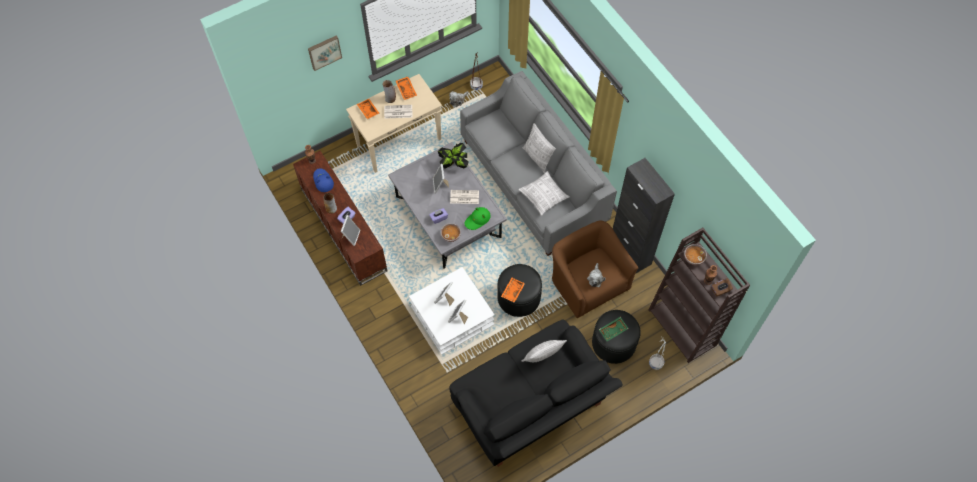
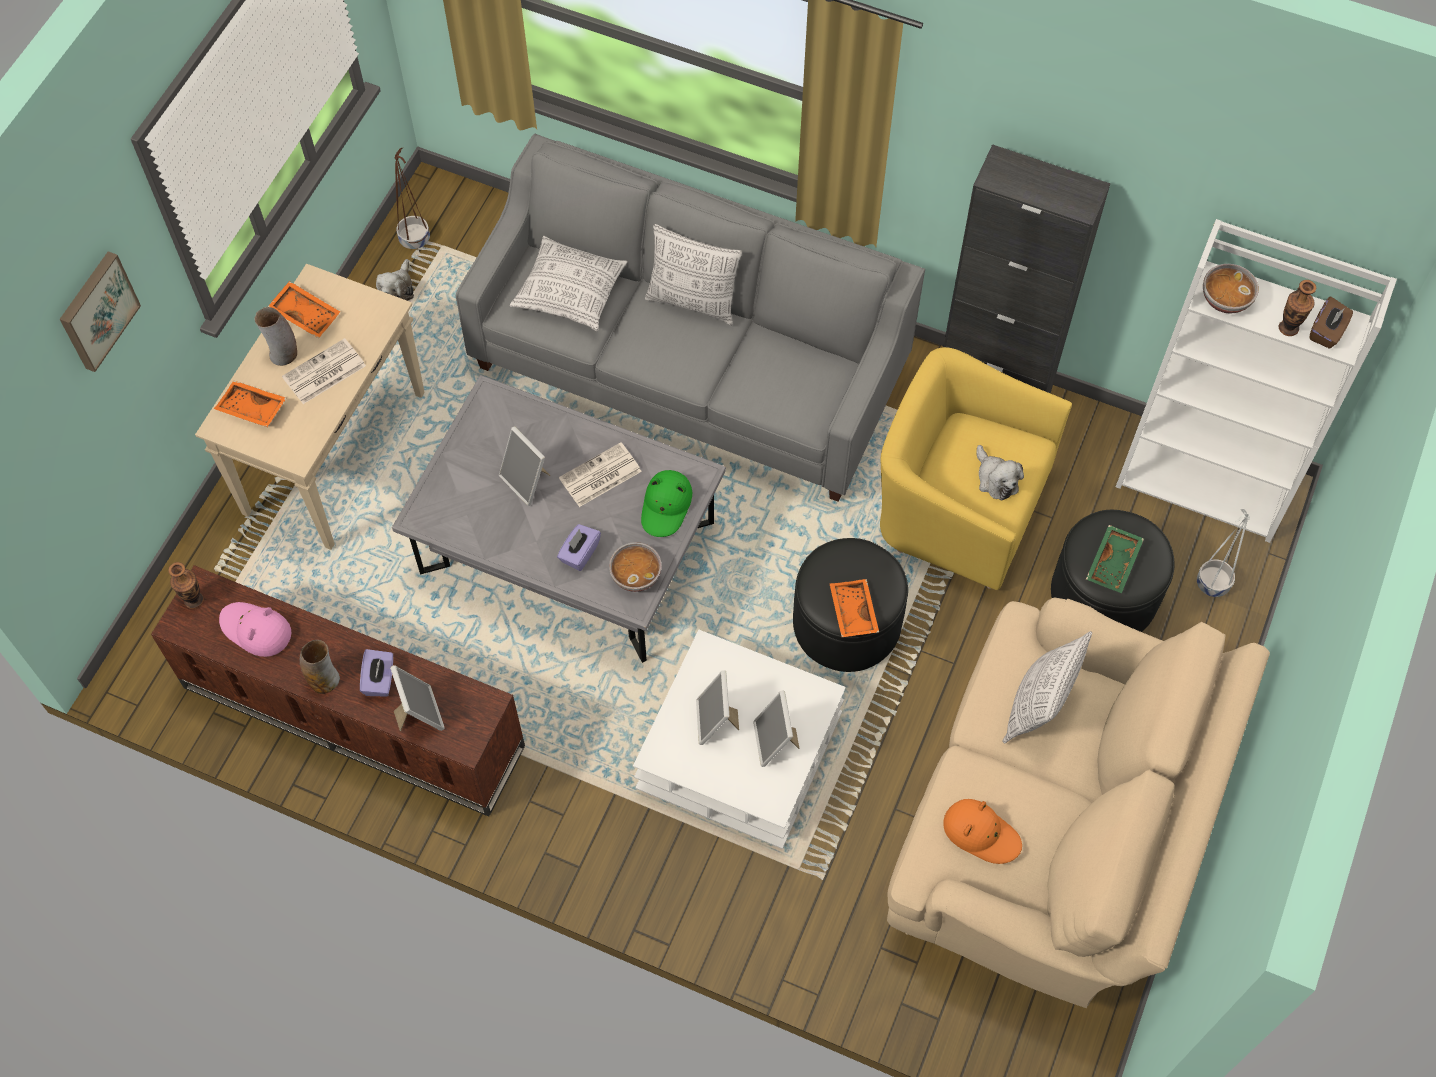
camera: 35 degrees left, 0 degrees up
blue hat [313,168,334,192] -> pink hat [219,602,291,657]
potted plant [438,143,469,168] -> none
black sofa [449,320,623,467] -> beige sofa [887,598,1270,1009]
pillow [518,171,570,216] -> pillow moved to [510,236,628,331]
brown armchair [552,221,639,318] -> yellow armchair [880,347,1072,590]
brown bookcase [648,228,750,363] -> white bookcase [1116,219,1397,543]
none -> orange hat [943,799,1022,864]

